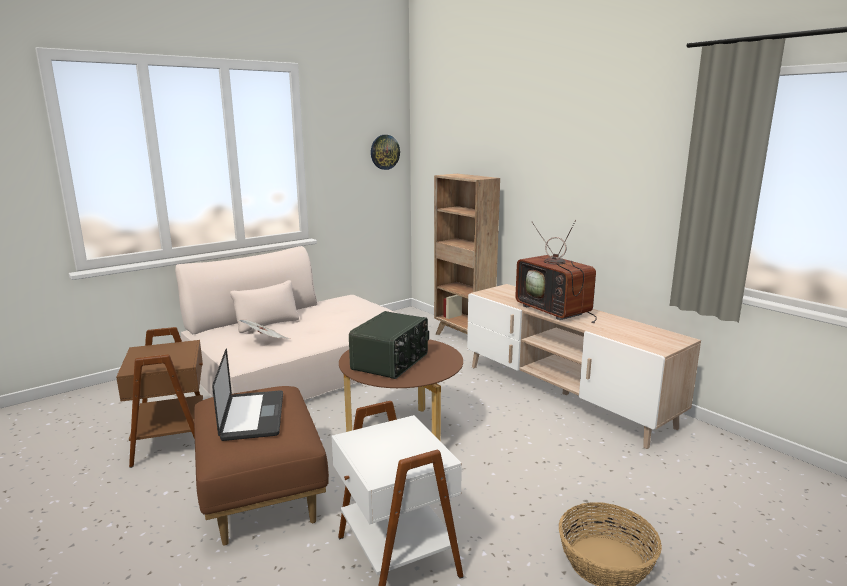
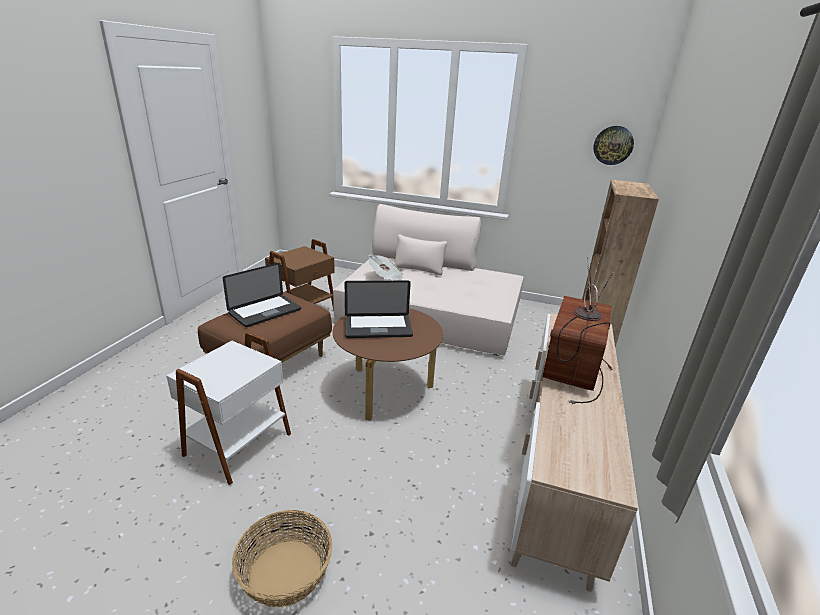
camera: 55 degrees right, 10 degrees up
radio [349,311,429,379] -> laptop [345,281,413,338]

